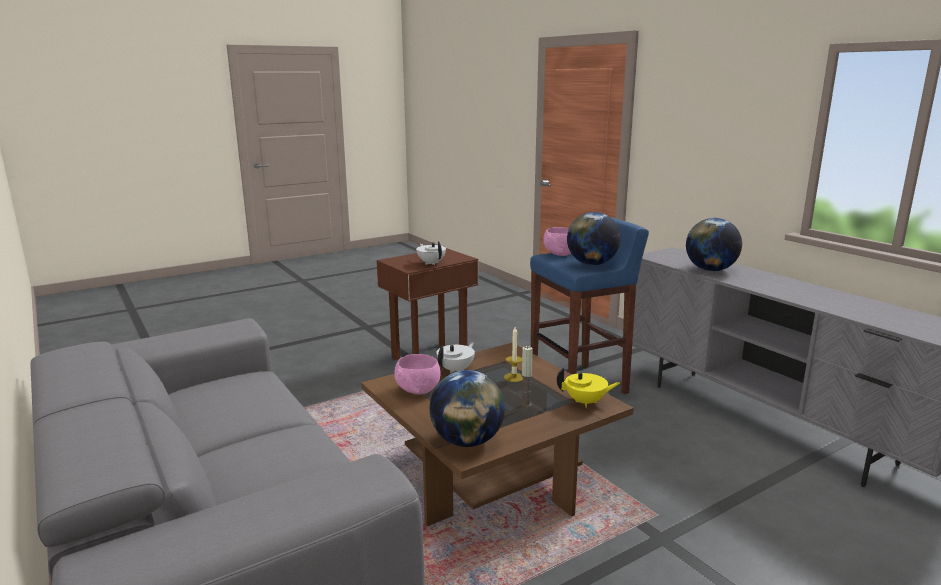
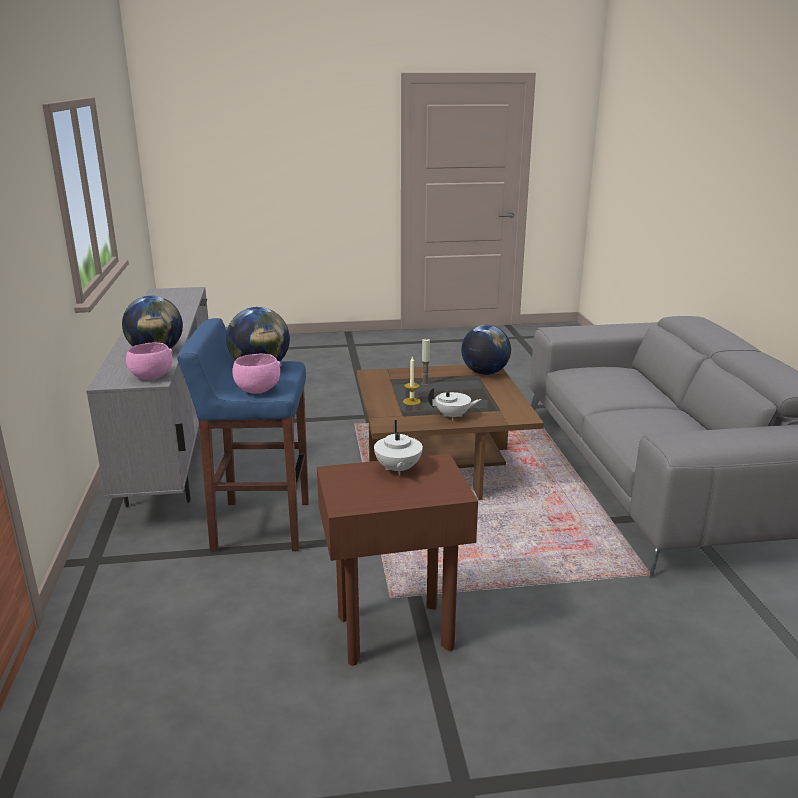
camera: 155 degrees left, 5 degrees up
pink bowl [394,354,441,394] -> pink bowl moved to [126,342,173,380]
white teapot [437,343,475,374] -> white teapot turned 150 degrees counterclockwise [428,387,481,420]
yellow teapot [557,368,620,408] -> none

